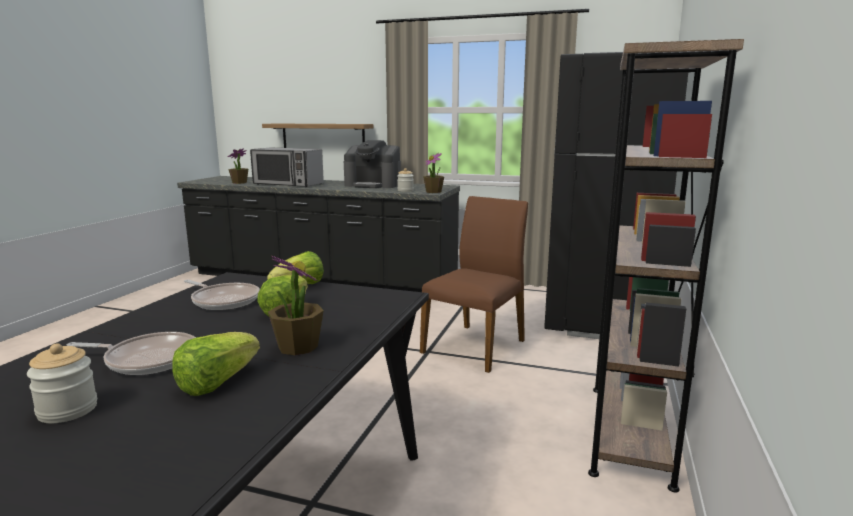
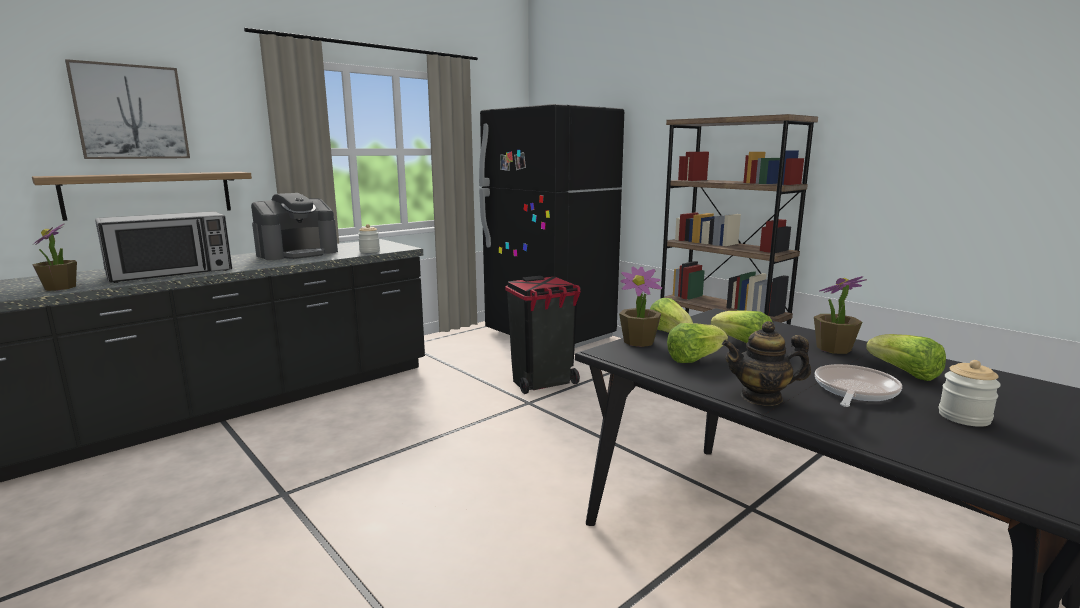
camera: 60 degrees left, 0 degrees up
frying pan [184,280,260,310] -> lettuce [667,323,728,363]
brown chair [420,196,528,373] -> black trash can [505,276,581,394]
potted plant [423,153,444,193] -> potted plant moved to [619,266,662,347]
none -> picture [65,59,190,159]
none -> teapot [722,321,811,406]

